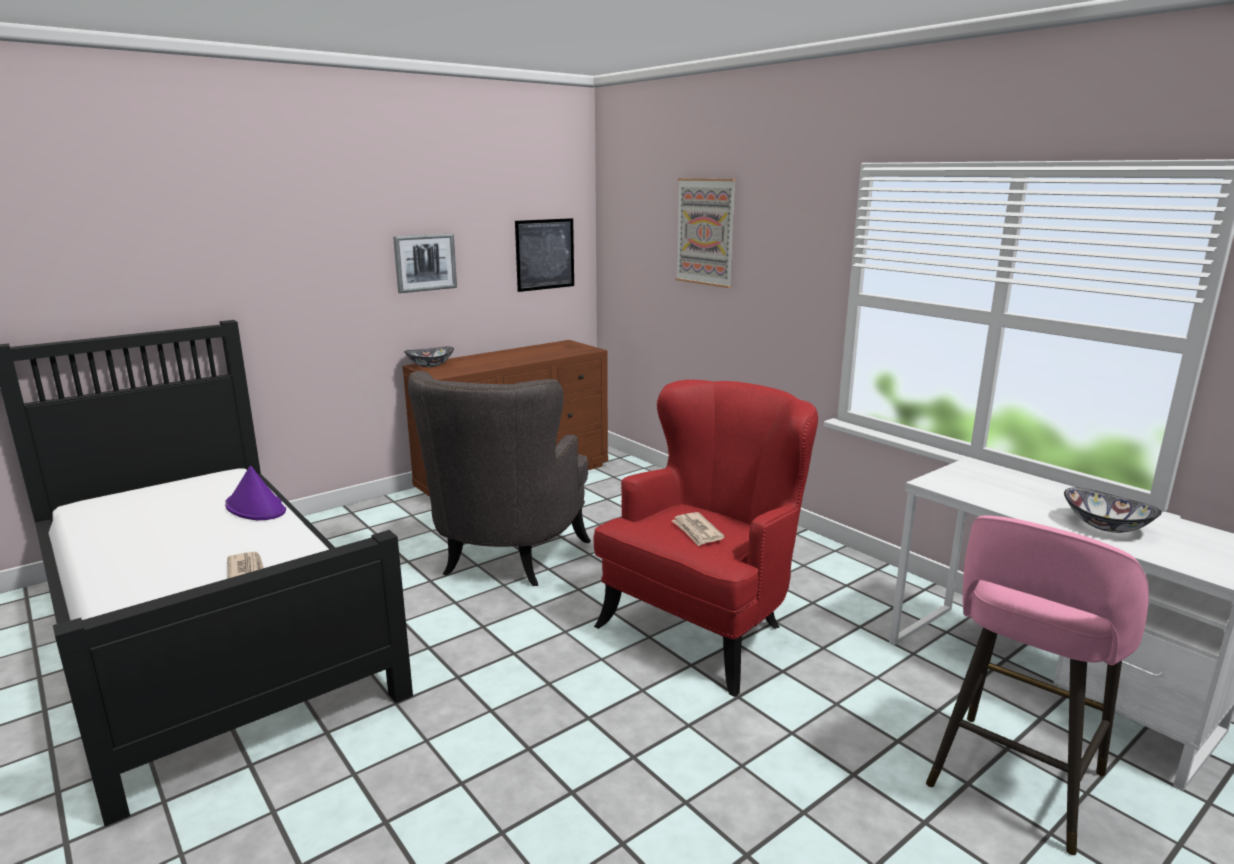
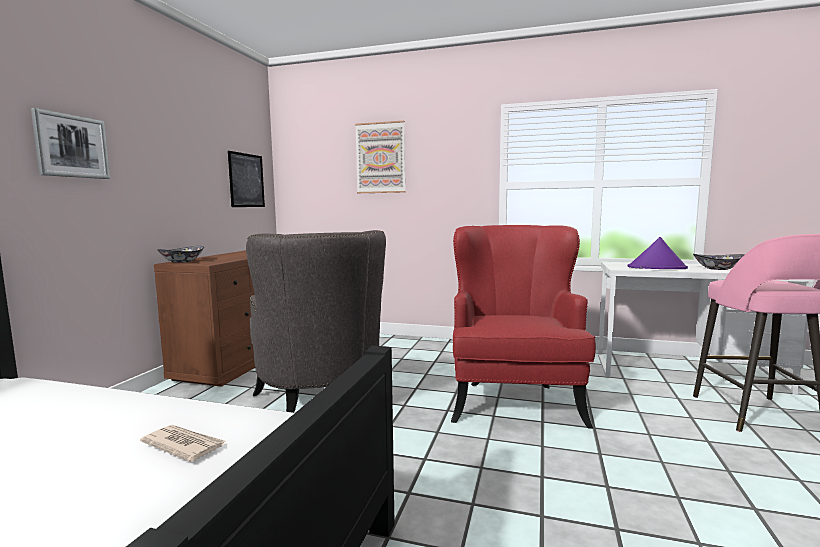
camera: 35 degrees left, 10 degrees down
purple hat [225,465,286,520] -> purple hat moved to [628,237,688,269]
picture [393,233,457,293] -> picture moved to [31,108,110,179]
newspaper [671,512,725,546] -> none

